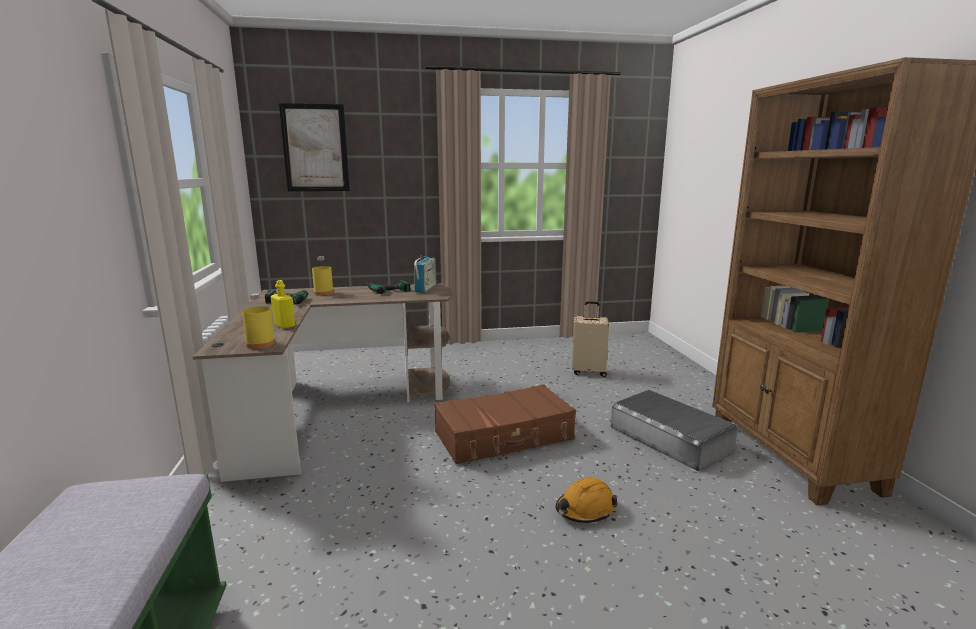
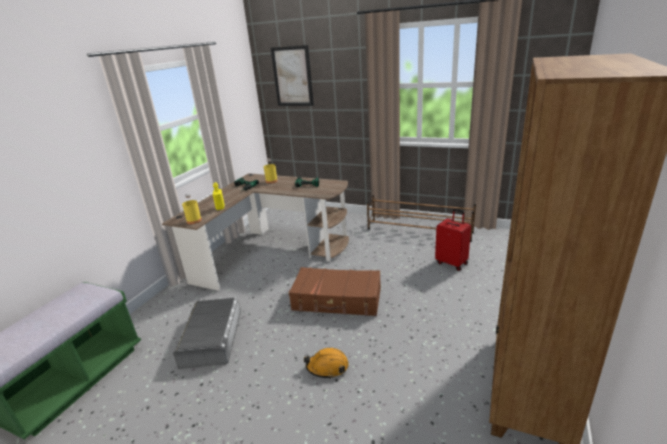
camera: 35 degrees right, 10 degrees up
radio [414,256,436,293] -> none
beige suitcase [572,301,609,377] -> red suitcase [435,209,471,271]
grey storage box [611,390,738,471] -> grey storage box moved to [173,298,241,369]
none -> brown shoe rack [367,195,476,242]

